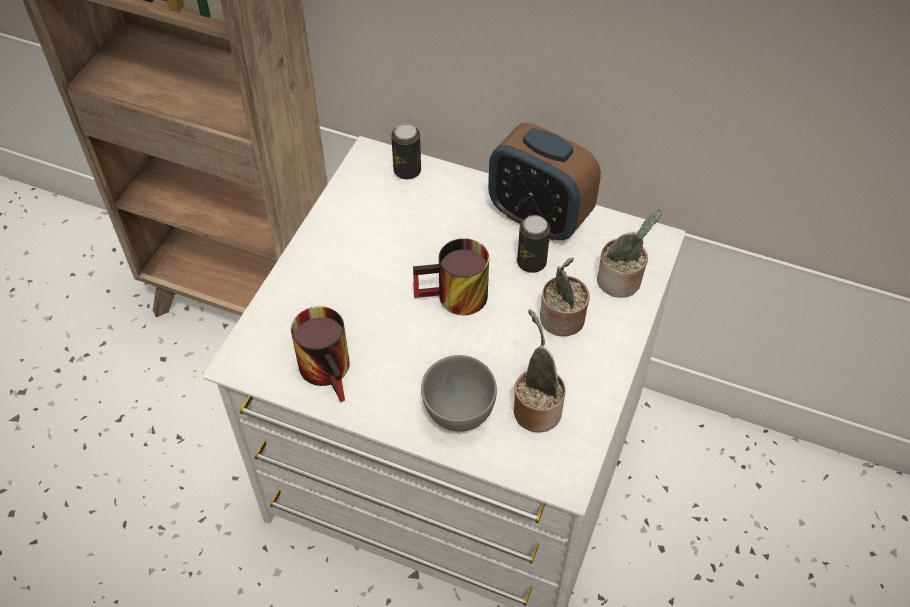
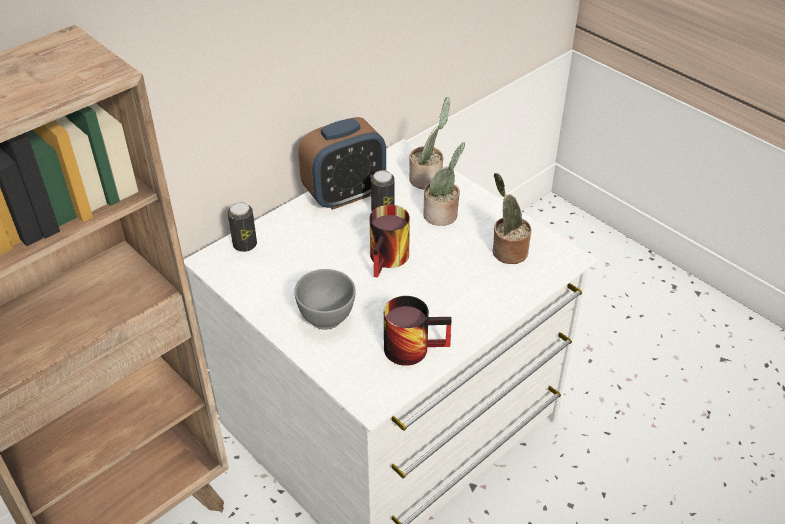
camera: 65 degrees left, 10 degrees down
grey bowl [421,355,497,432] -> grey bowl moved to [295,269,356,330]

